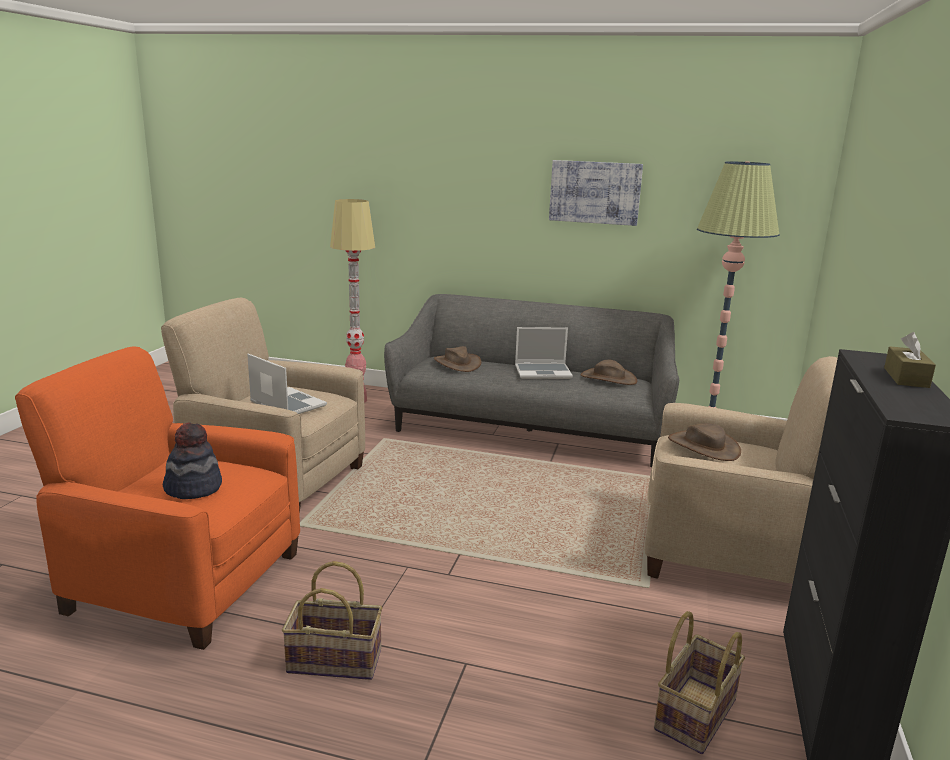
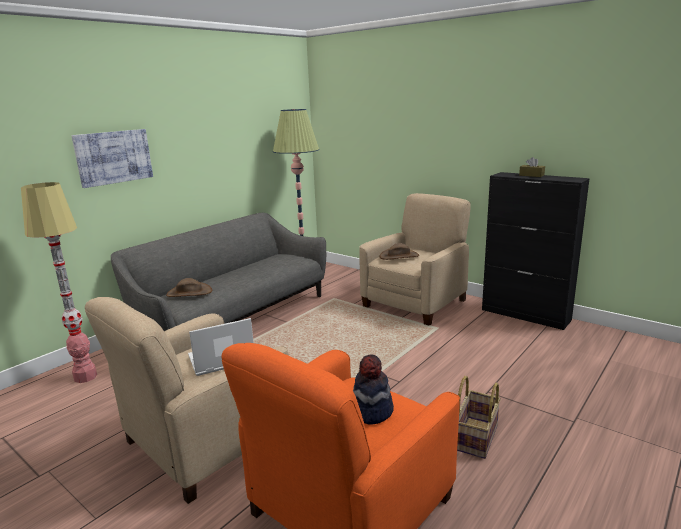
camera: 65 degrees left, 0 degrees up
laptop [515,327,573,379] -> none
picture [549,160,643,226] -> picture moved to [71,129,153,188]
brown hat [580,360,637,385] -> none
basket [654,611,745,754] -> none

